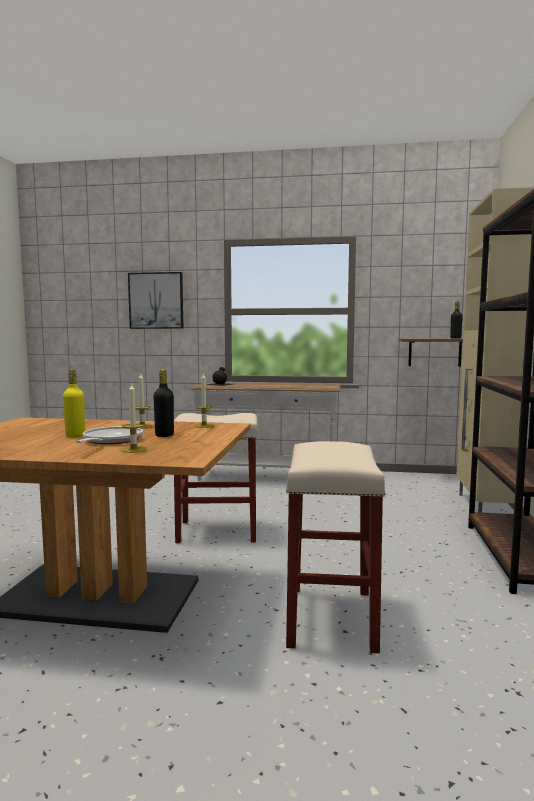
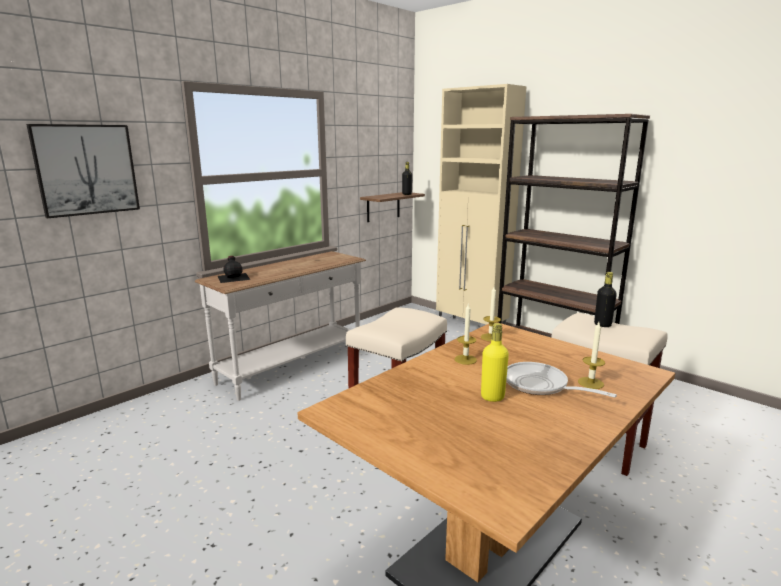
camera: 55 degrees left, 10 degrees up
black bottle [153,370,174,437] -> black bottle moved to [594,272,617,327]

